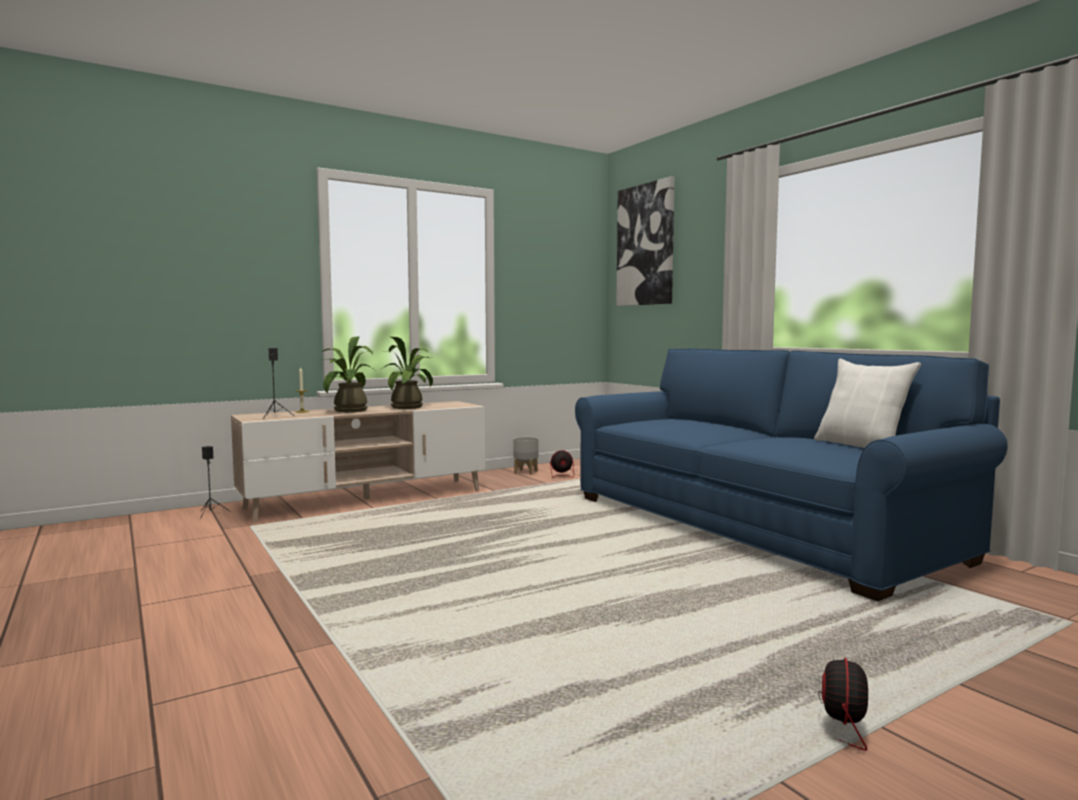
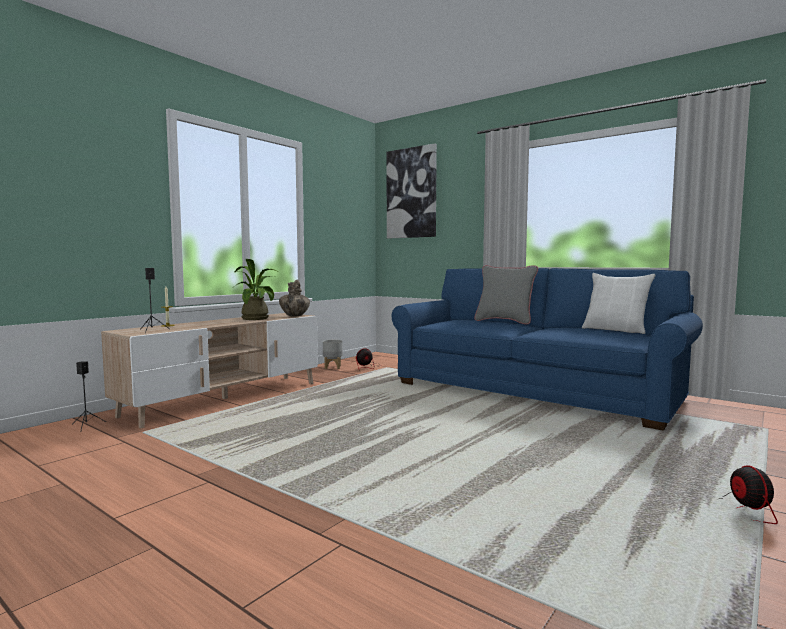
camera: 20 degrees left, 0 degrees up
potted plant [322,336,375,412] -> none
none -> vase [279,280,310,317]
none -> grey pillow [474,265,538,325]

